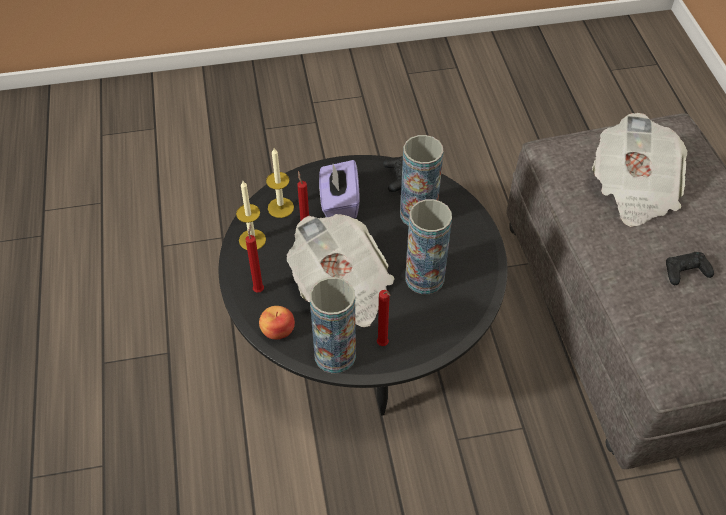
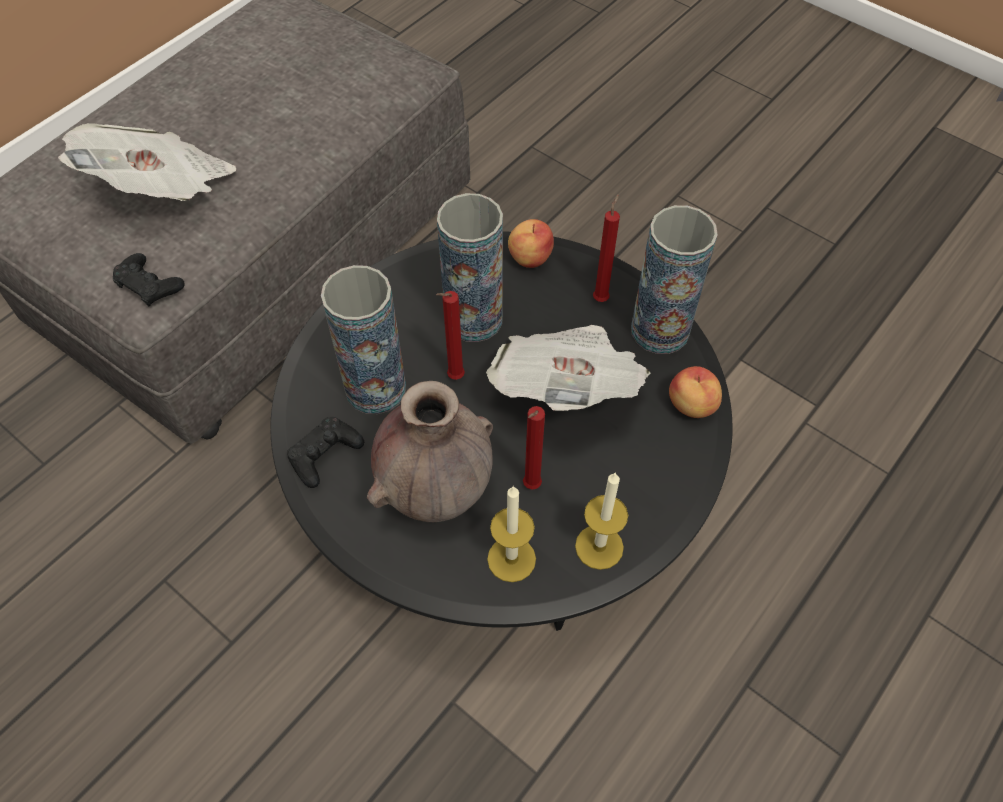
camera: 130 degrees left, 5 degrees up
red candle [246,224,264,293] -> red candle moved to [436,291,465,380]
purple tissue box [319,160,360,218] -> brown vase [367,381,493,522]
black game controller [666,252,714,285] -> black game controller moved to [113,253,185,306]
none -> apple [508,219,554,268]

